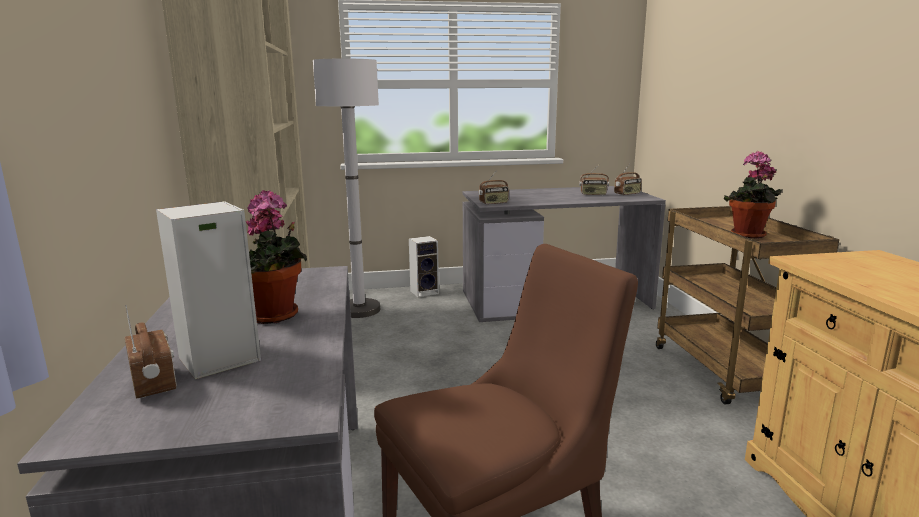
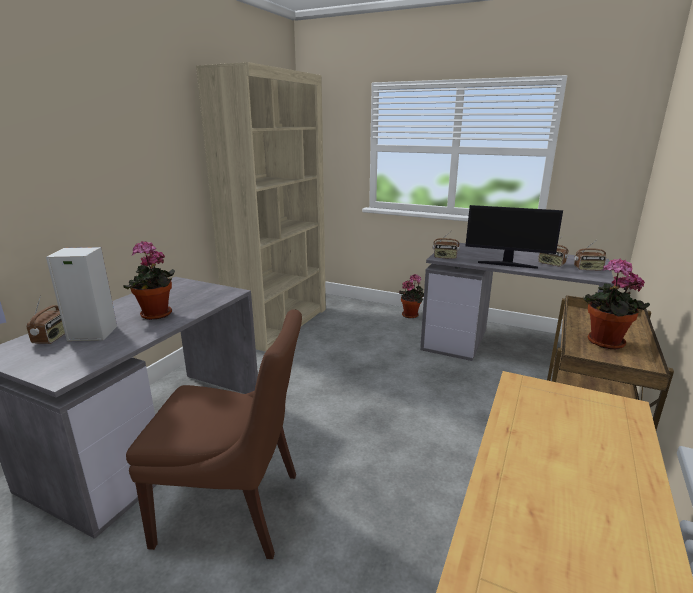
camera: 35 degrees right, 5 degrees up
white floor lamp [313,59,381,318] -> none
speaker [409,236,439,297] -> potted plant [399,274,424,318]
none -> monitor [466,205,563,269]

